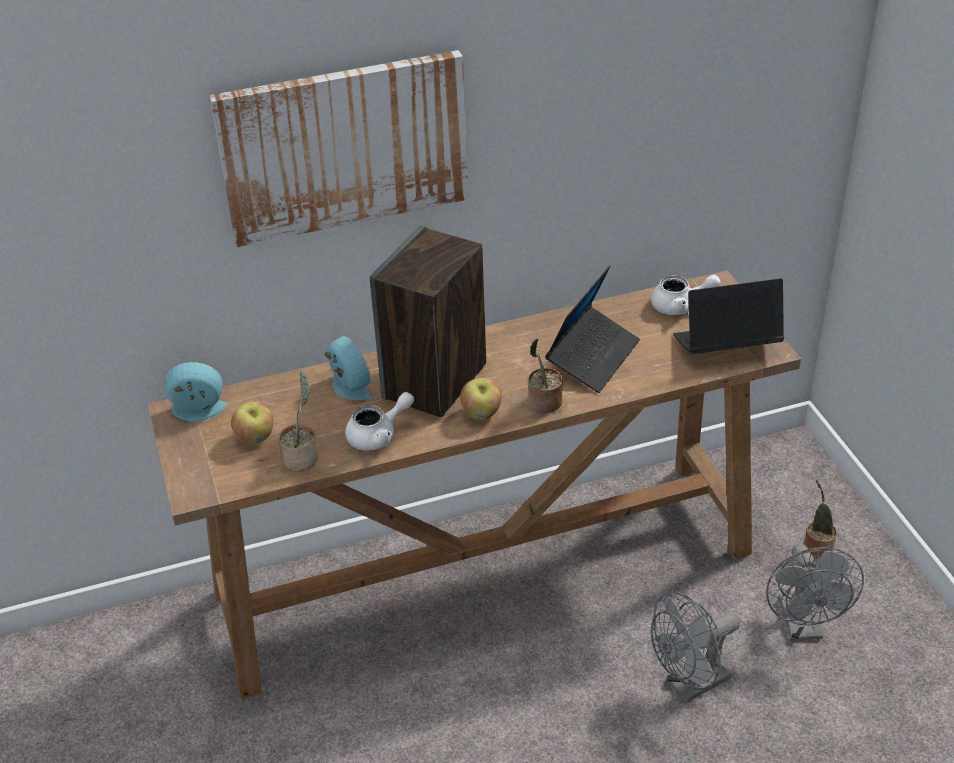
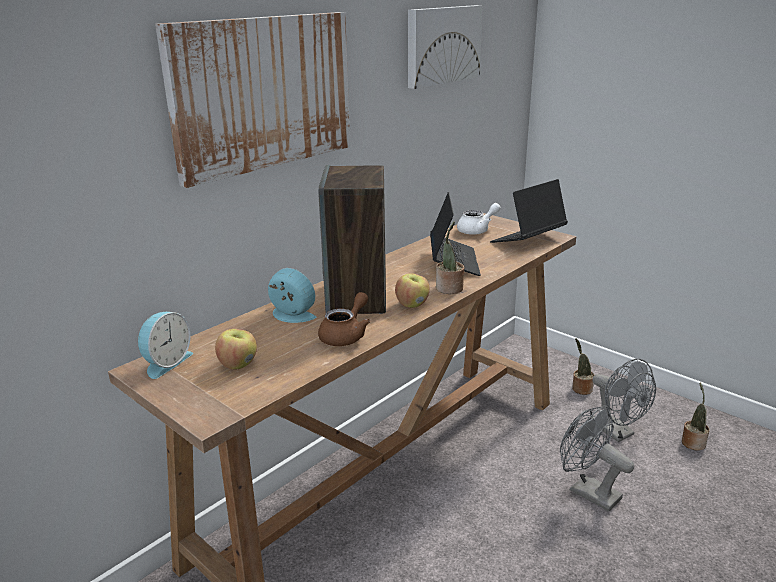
camera: 30 degrees left, 15 degrees down
alarm clock [165,362,227,422] -> alarm clock turned 150 degrees clockwise [138,312,193,379]
potted plant [278,371,317,471] -> potted plant moved to [682,383,710,450]
white teapot [345,392,414,451] -> brown teapot [318,292,370,346]
grey fan [651,591,740,703] -> grey fan turned 105 degrees clockwise [560,406,634,511]
none -> picture [408,5,483,89]

